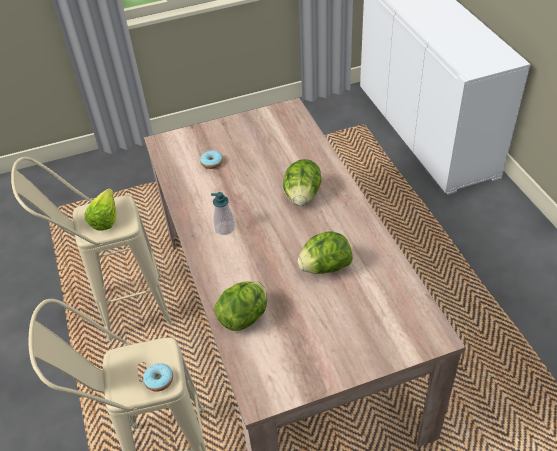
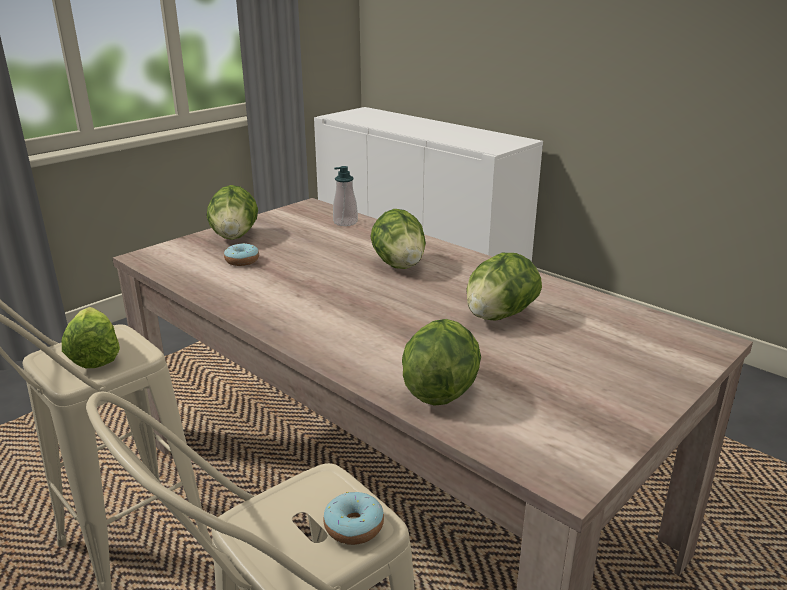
camera: 30 degrees left, 20 degrees down
soap dispenser [211,192,235,235] -> soap dispenser moved to [333,166,358,226]
none -> lettuce [207,185,258,240]

